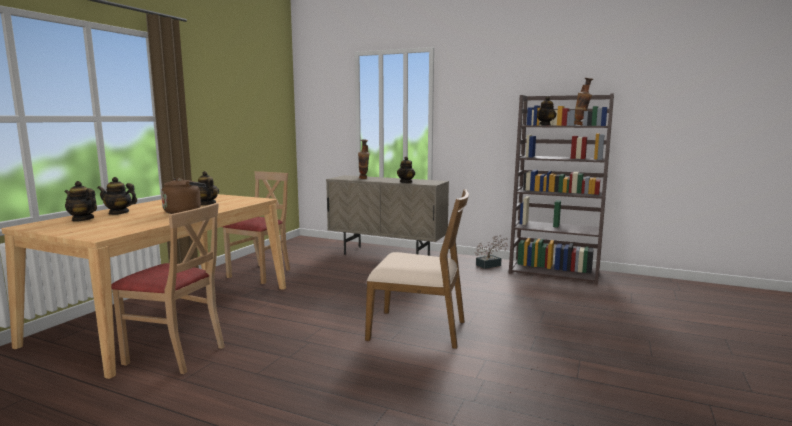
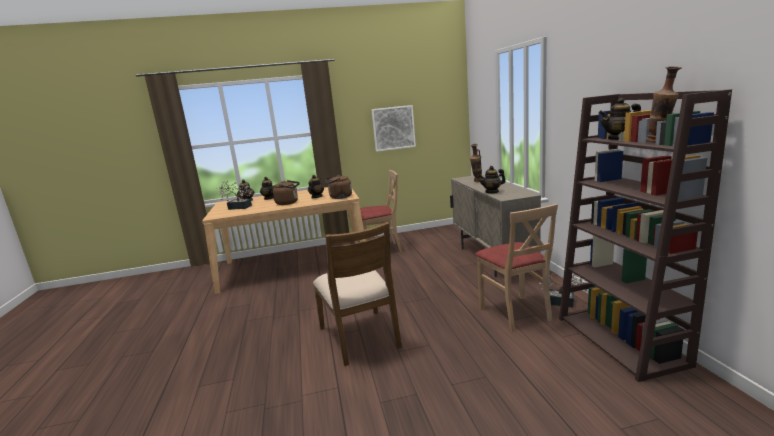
camera: 55 degrees right, 5 degrees up
beige chair [111,203,225,374] -> beige chair moved to [475,204,558,332]
none -> potted plant [217,181,254,210]
none -> brown kettle [325,175,352,199]
none -> picture [371,105,416,152]

